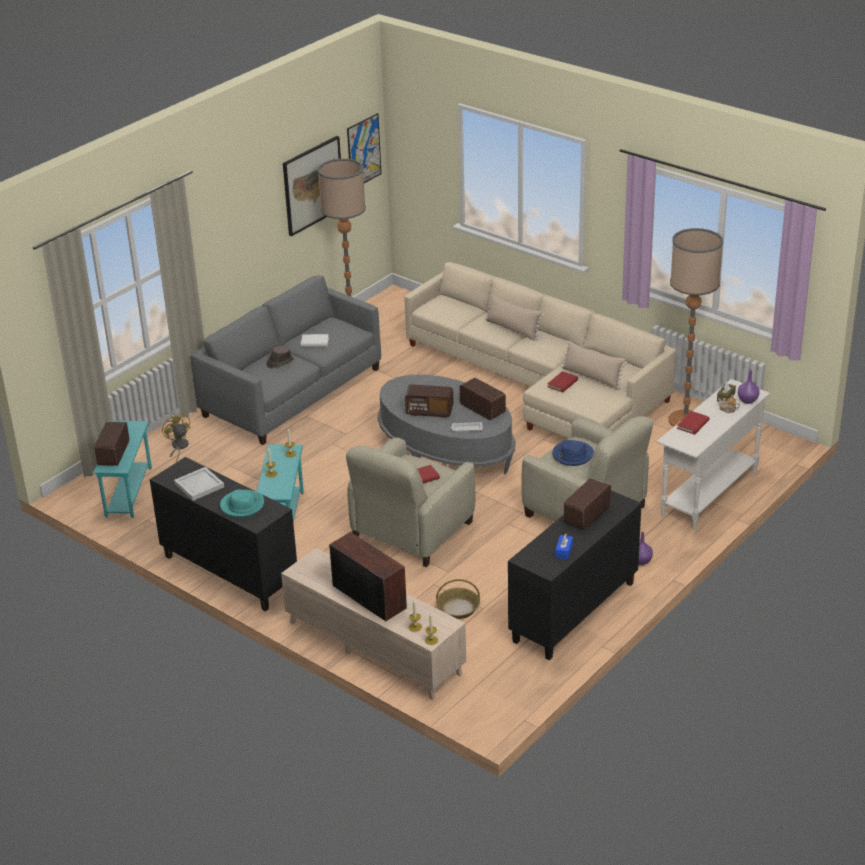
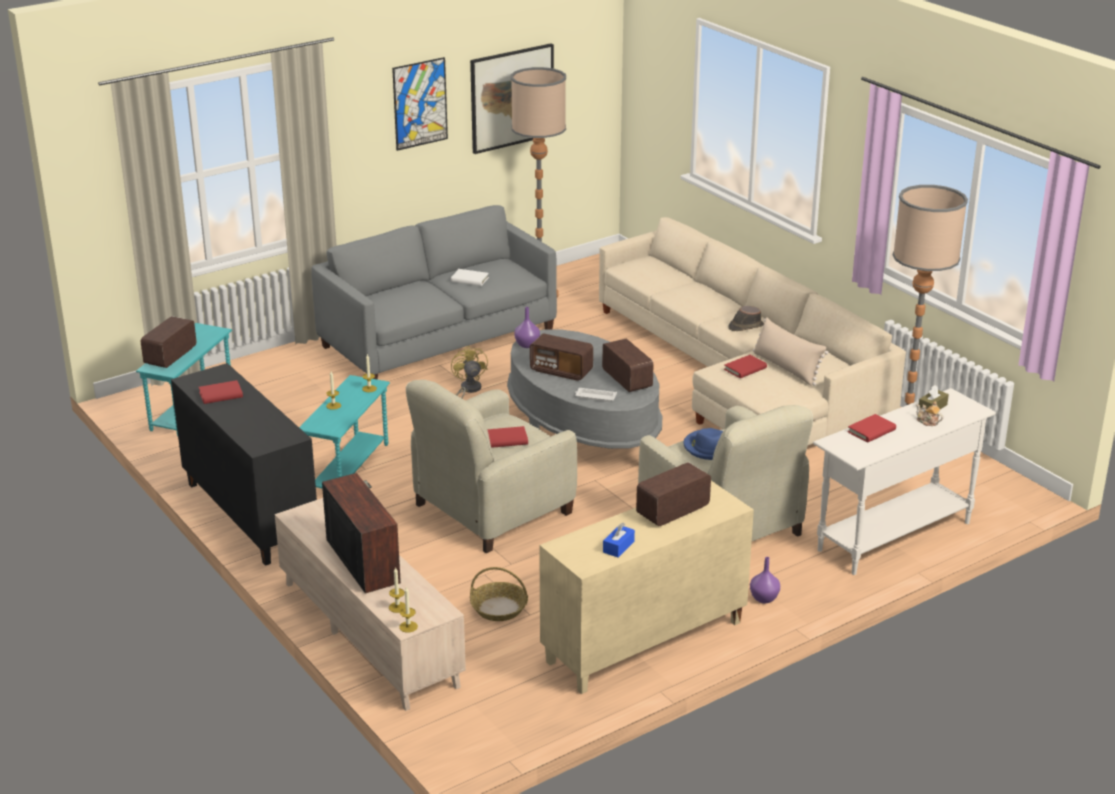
camera: 15 degrees right, 5 degrees down
yellow fan [162,413,191,462] -> yellow fan moved to [451,346,488,399]
white tray [174,467,224,501] -> red book [199,380,243,404]
turquoise hat [220,489,264,518] -> none
brown hat [266,346,294,368] -> brown hat moved to [728,306,764,331]
picture [347,113,382,183] -> picture moved to [392,57,448,151]
beige pillow [485,294,544,341] -> none
black cabinet [508,491,642,661] -> beige cabinet [539,481,754,694]
purple vase [738,370,760,404] -> purple vase moved to [514,307,540,348]

